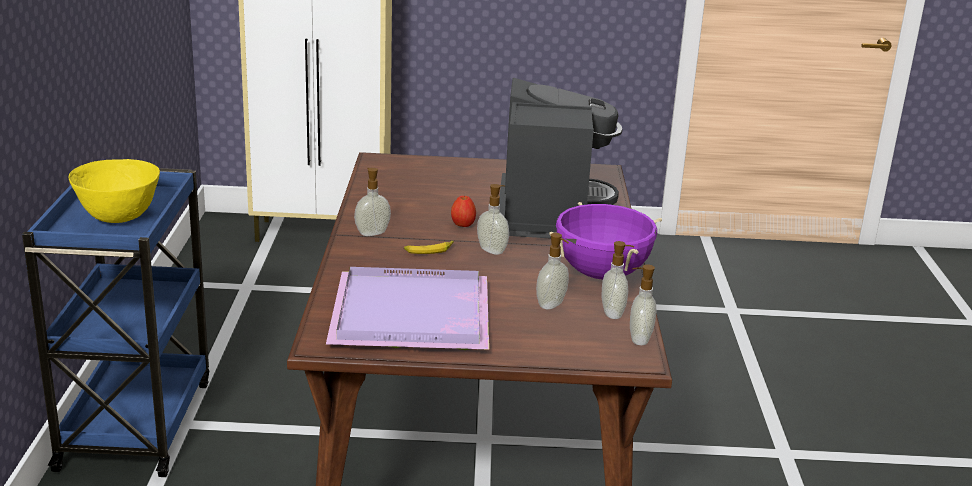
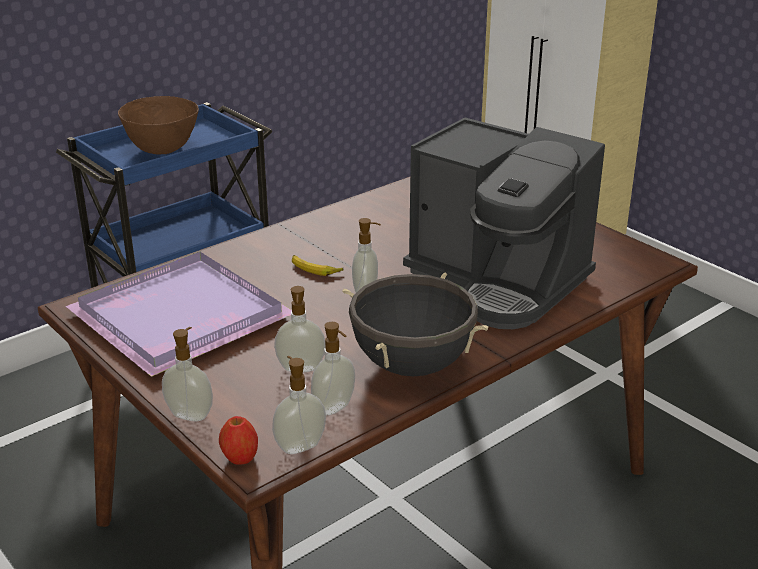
camera: 50 degrees right, 5 degrees up
yellow bowl [69,159,160,223] -> brown bowl [118,96,199,154]
soap dispenser [354,168,391,236] -> soap dispenser moved to [162,327,213,421]
apple [451,196,476,227] -> apple moved to [219,416,258,465]
coffee machine [499,78,622,239] -> coffee machine turned 75 degrees clockwise [403,118,605,329]
purple cooking pot [549,202,662,280] -> black cooking pot [342,272,488,376]

